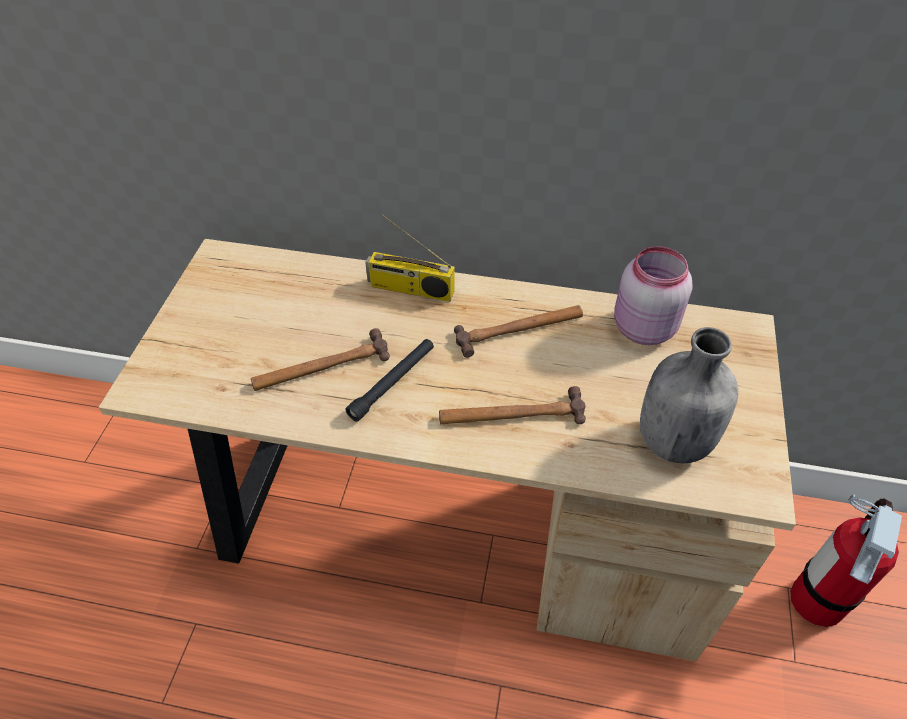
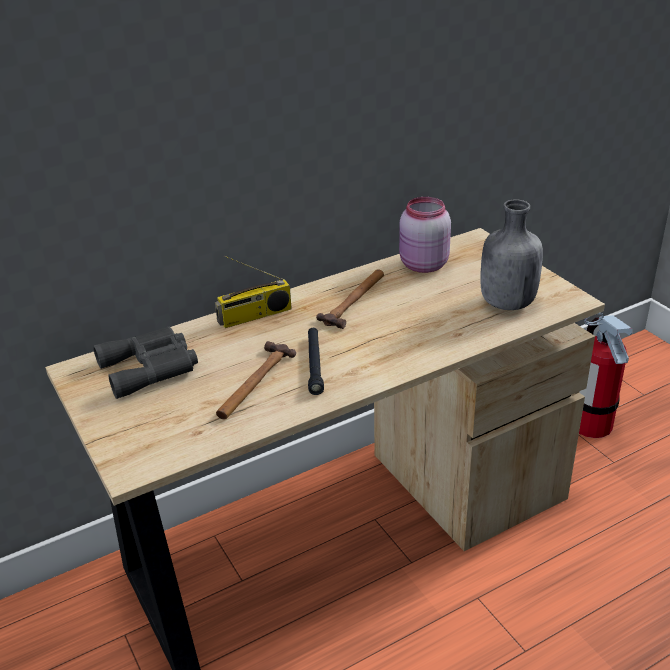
camera: 40 degrees left, 15 degrees down
hammer [439,386,586,424] -> none
none -> grey binoculars [93,327,198,399]

